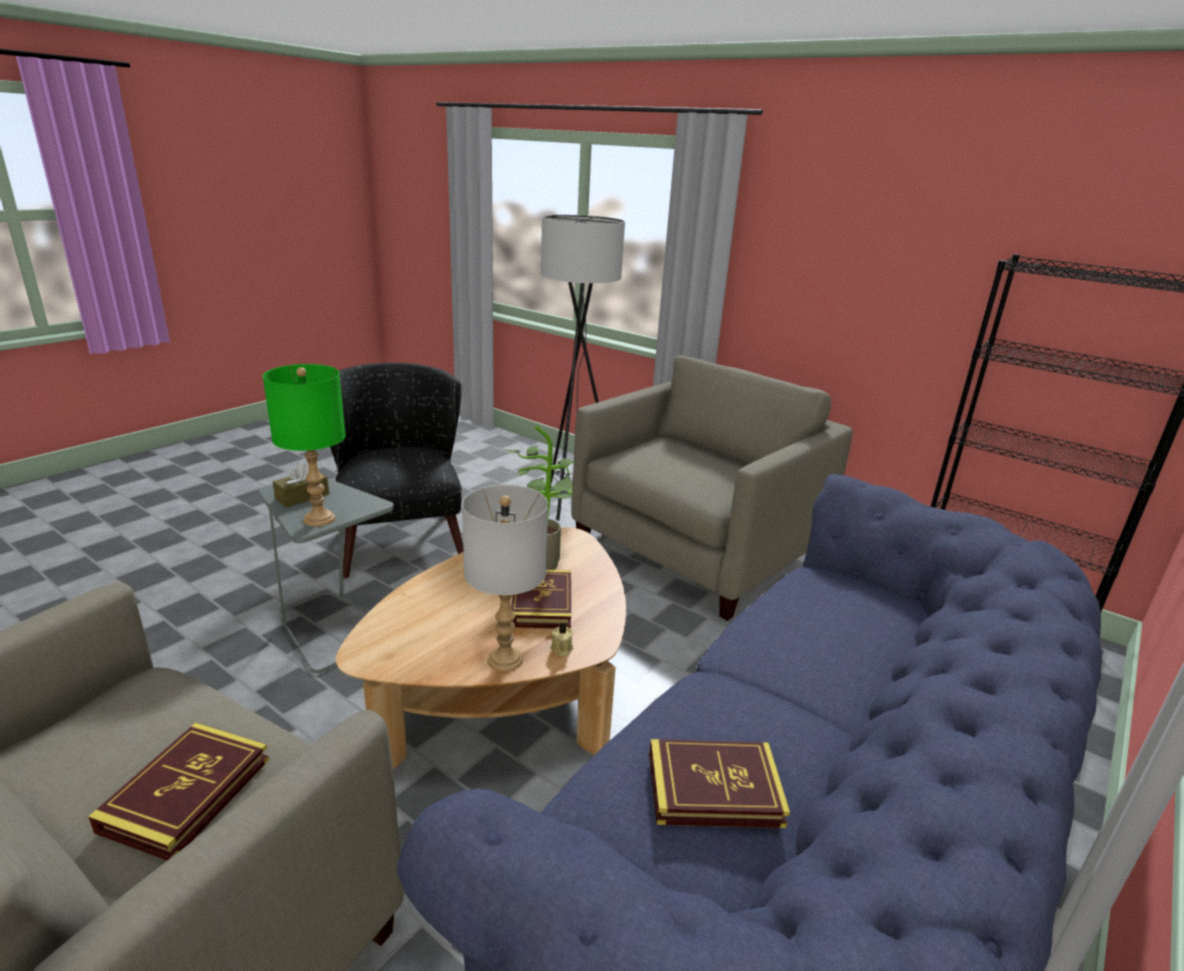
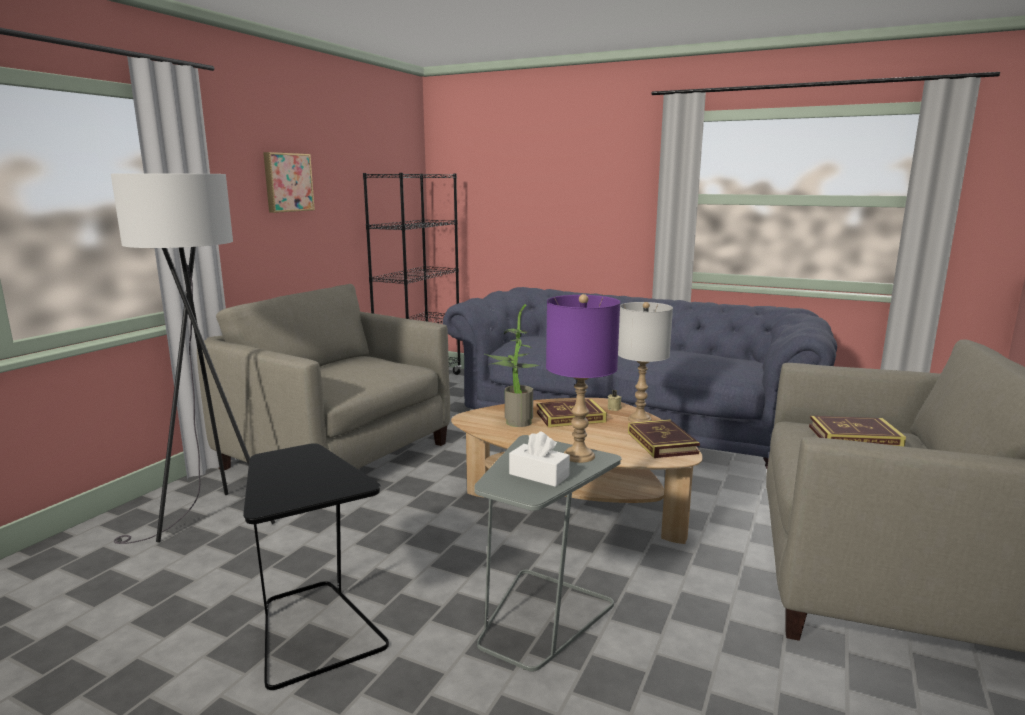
camera: 100 degrees left, 10 degrees down
green table lamp [263,364,346,527] -> purple table lamp [546,294,620,463]
brown tissue box [273,462,329,507] -> white tissue box [509,431,570,487]
black armchair [330,363,463,579] -> black side table [243,443,389,690]
book [649,739,790,828] -> book moved to [628,419,700,458]
none -> picture [263,152,315,213]

